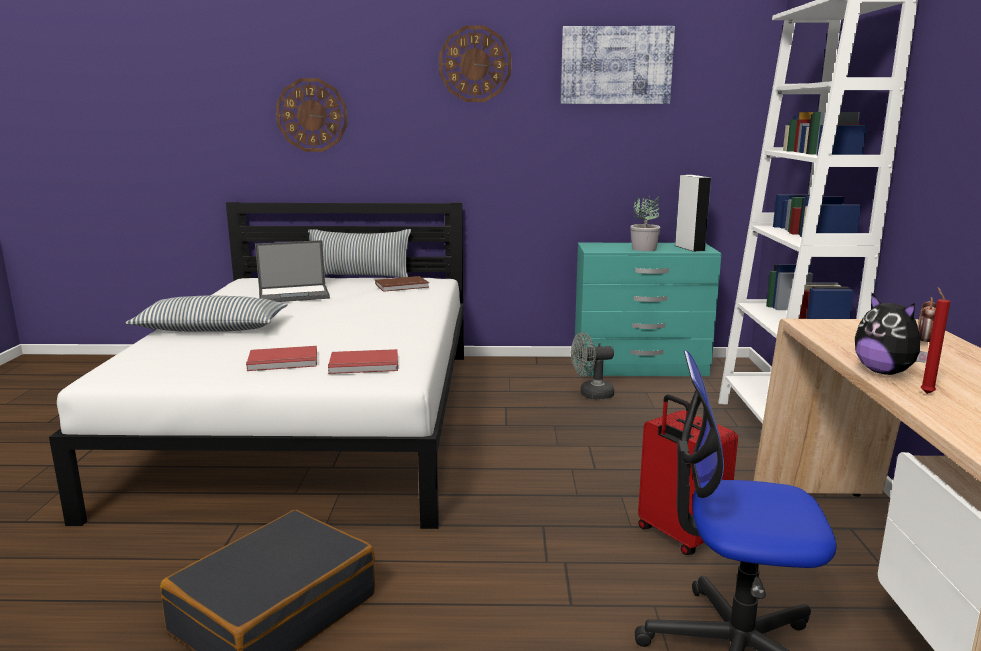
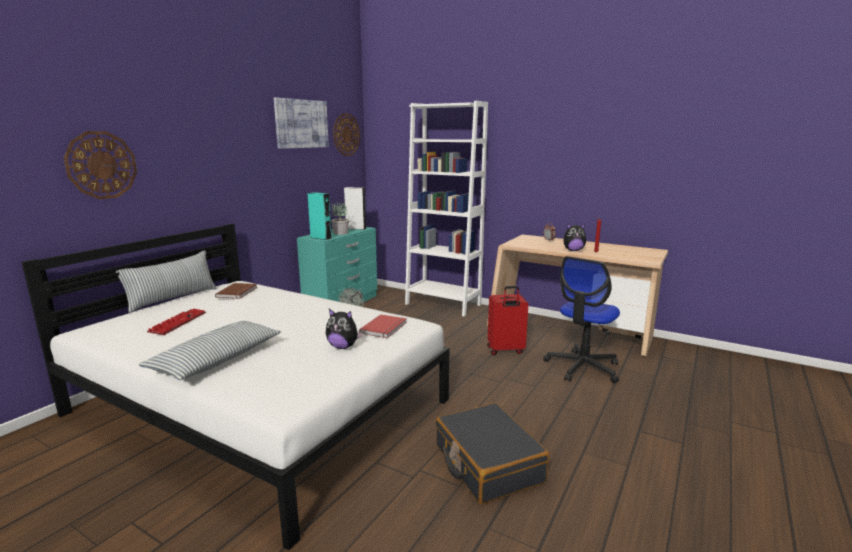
camera: 60 degrees left, 0 degrees up
red book [246,346,317,371] -> plush toy [326,309,363,349]
laptop [255,240,330,302] -> keyboard [147,308,206,335]
wall clock [439,26,511,102] -> wall clock moved to [333,113,360,156]
none -> turquoise speaker [308,192,332,240]

